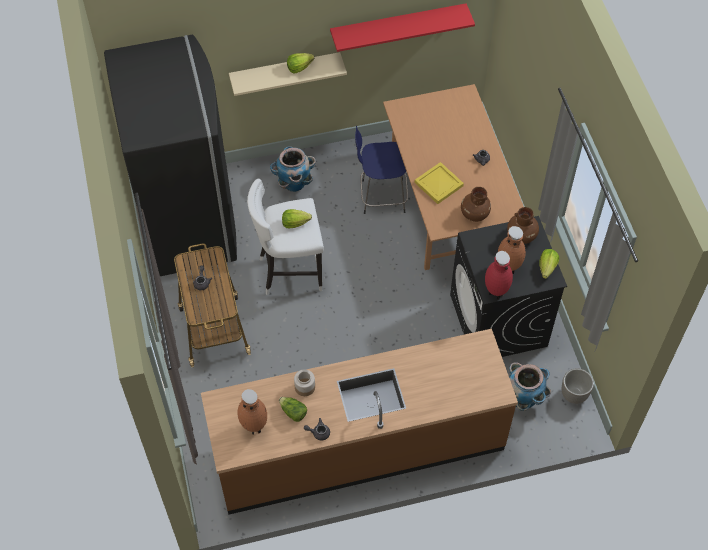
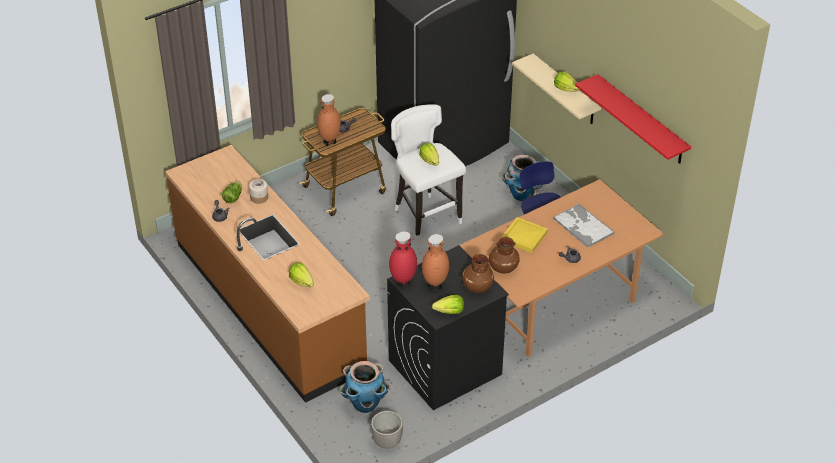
camera: 70 degrees right, 15 degrees down
brown vase [237,389,267,435] -> brown vase moved to [317,94,341,146]
none -> lettuce [289,263,314,287]
none -> tray [553,204,615,248]

